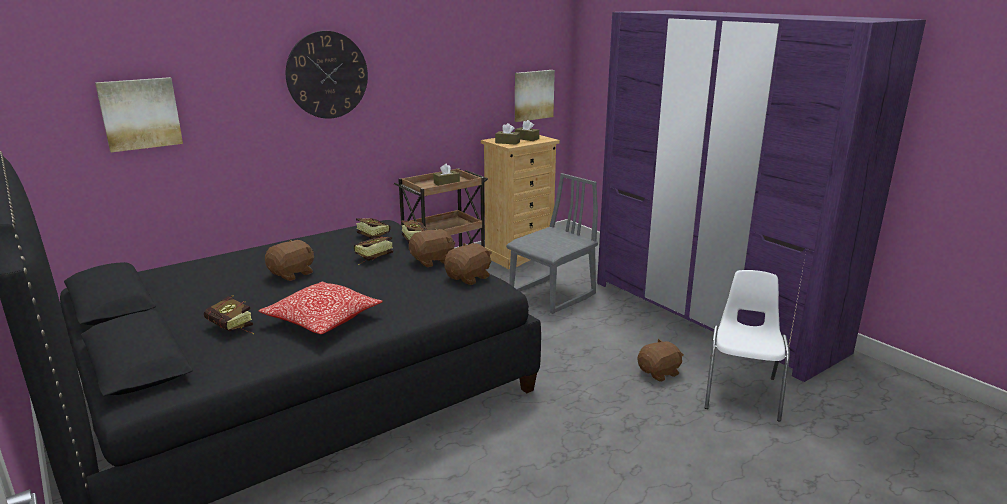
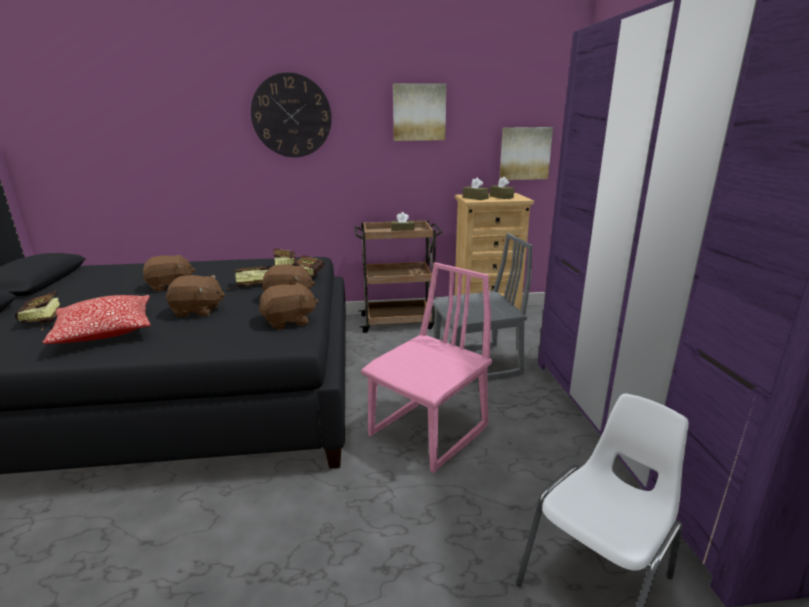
camera: 30 degrees right, 0 degrees up
picture [95,77,183,152] -> picture moved to [393,84,447,141]
brown plush toy [638,339,684,382] -> brown plush toy moved to [166,275,225,317]
none -> pink chair [361,262,492,473]

